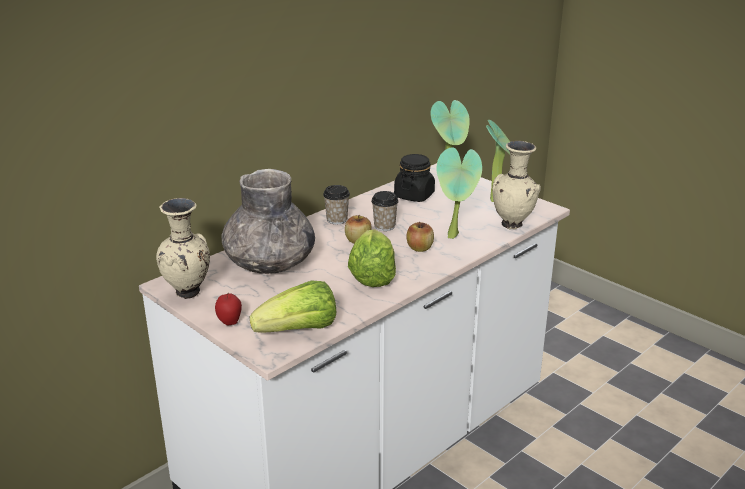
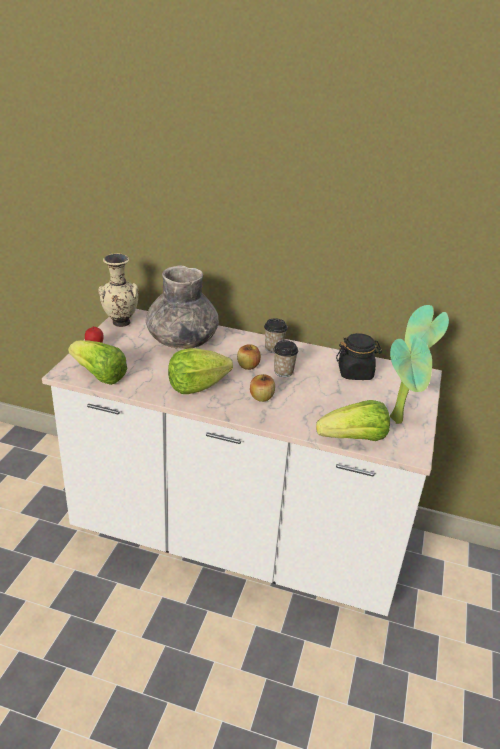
camera: 60 degrees right, 5 degrees up
potted plant [436,148,482,239] -> none
beige vase [492,141,541,230] -> lettuce [316,400,390,441]

